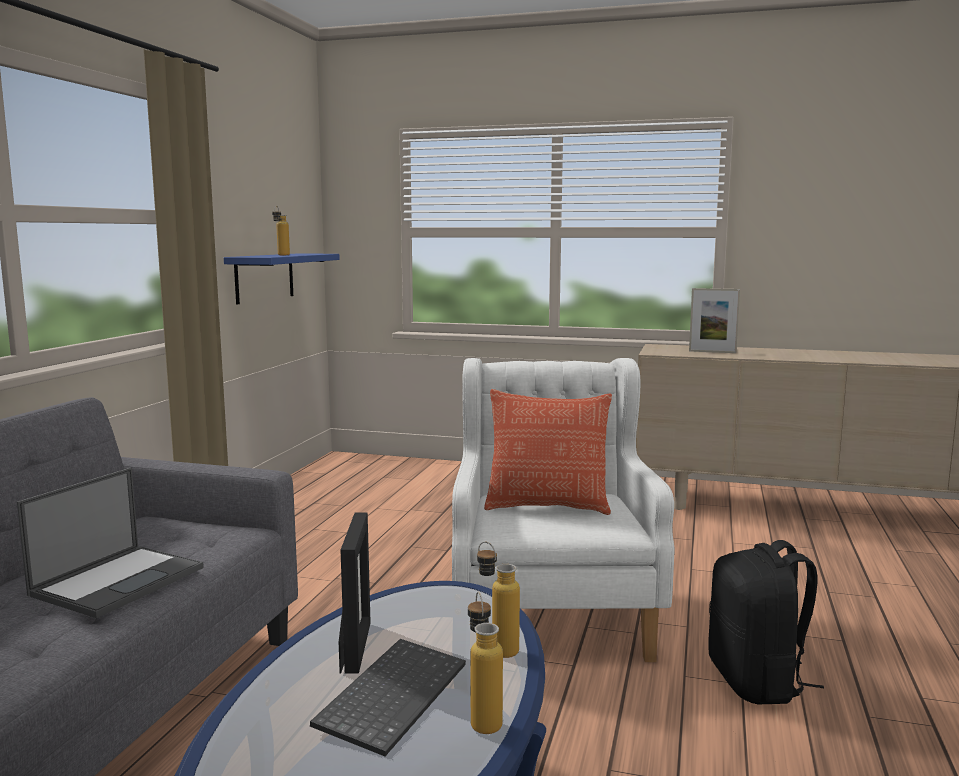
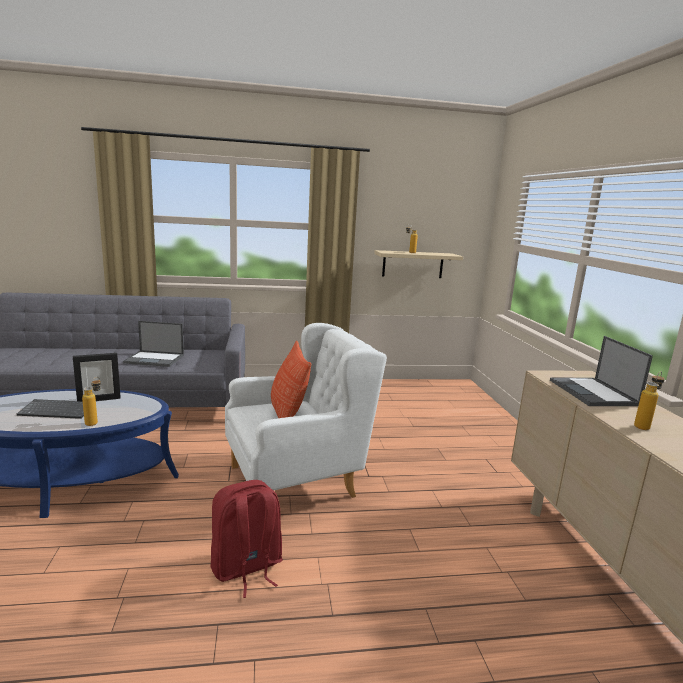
camera: 65 degrees right, 5 degrees up
blue shelf [224,253,340,305] -> beige shelf [374,250,463,278]
bottle [468,592,503,734] -> bottle moved to [634,371,665,430]
picture frame [689,288,740,353] -> laptop [550,336,653,406]
black backpack [708,540,824,704] -> red backpack [211,480,283,598]

